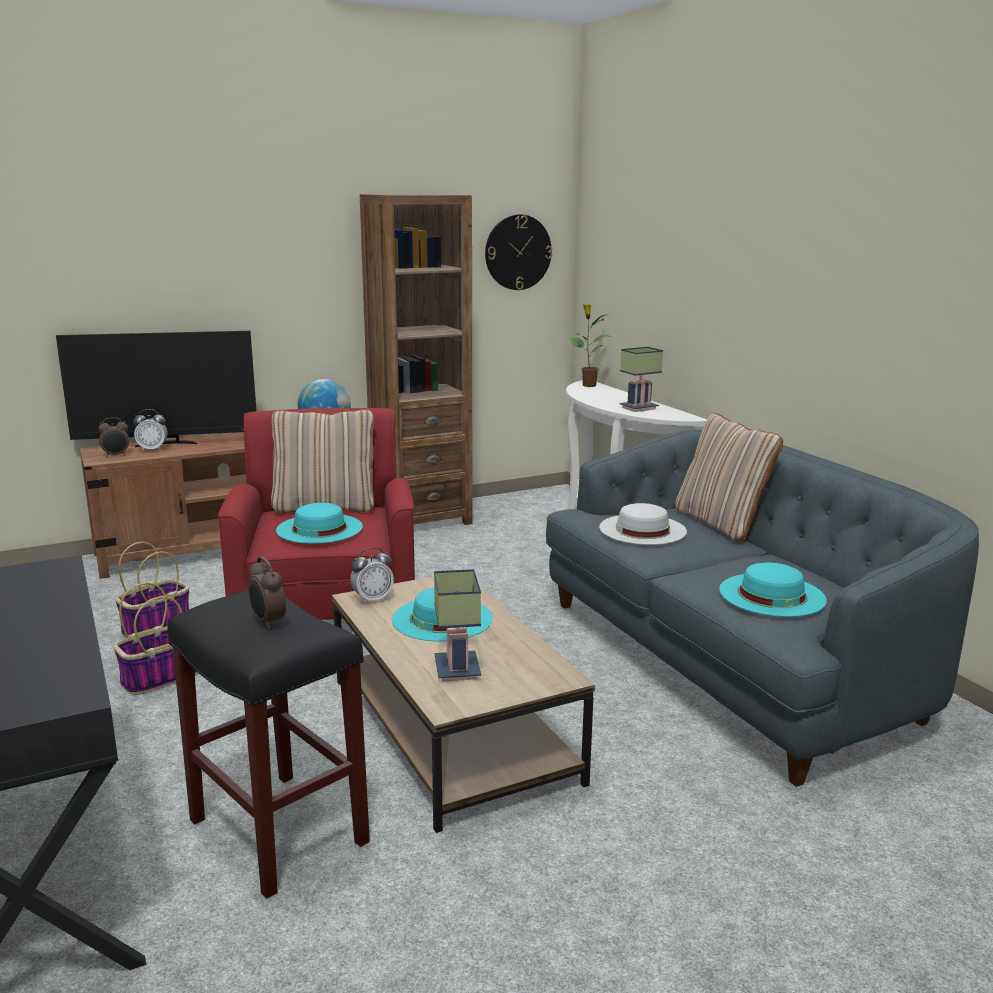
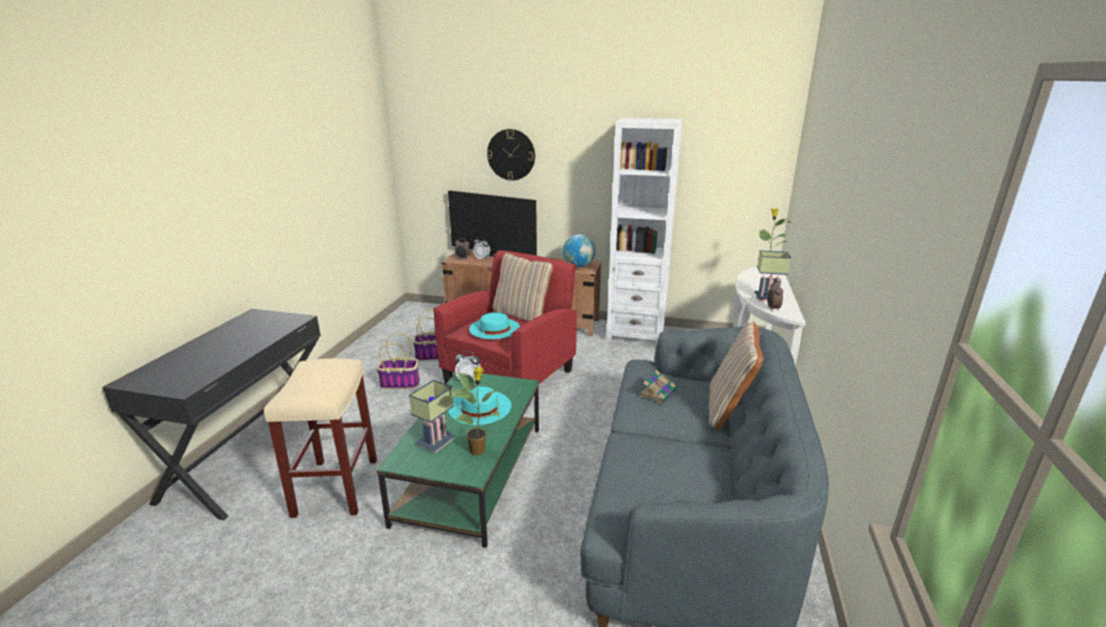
camera: 40 degrees right, 5 degrees up
black stool [167,591,370,899] -> beige stool [264,358,377,518]
alarm clock [248,557,286,629] -> alarm clock moved to [767,280,783,311]
brown coffee table [332,576,595,833] -> green coffee table [376,373,539,548]
brown bookcase [360,194,473,525] -> white bookcase [606,118,683,341]
wall clock [485,214,552,290] -> wall clock moved to [487,129,535,181]
white hat [599,503,687,545] -> book [640,370,676,404]
turquoise hat [719,562,827,617] -> none
none -> potted plant [451,367,500,455]

